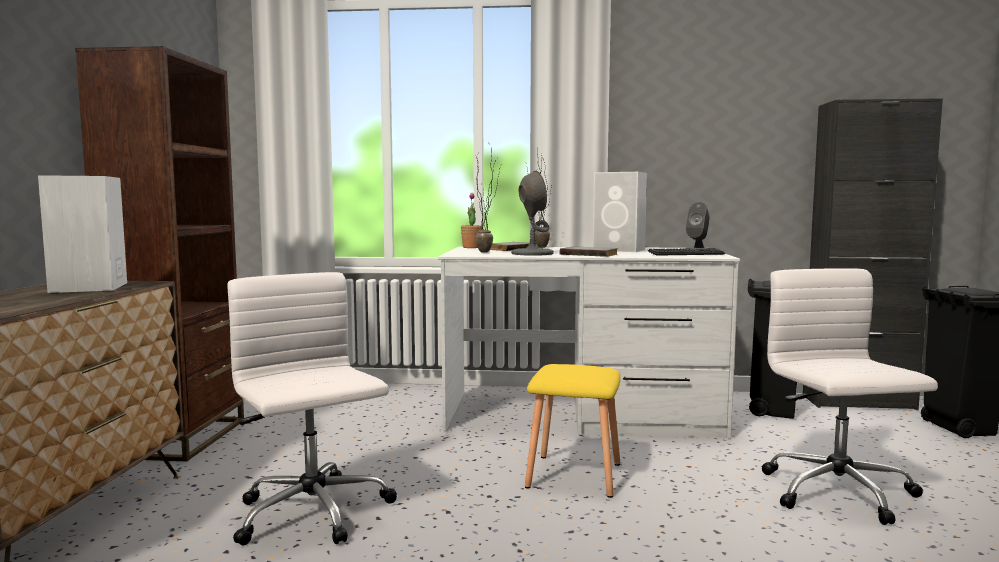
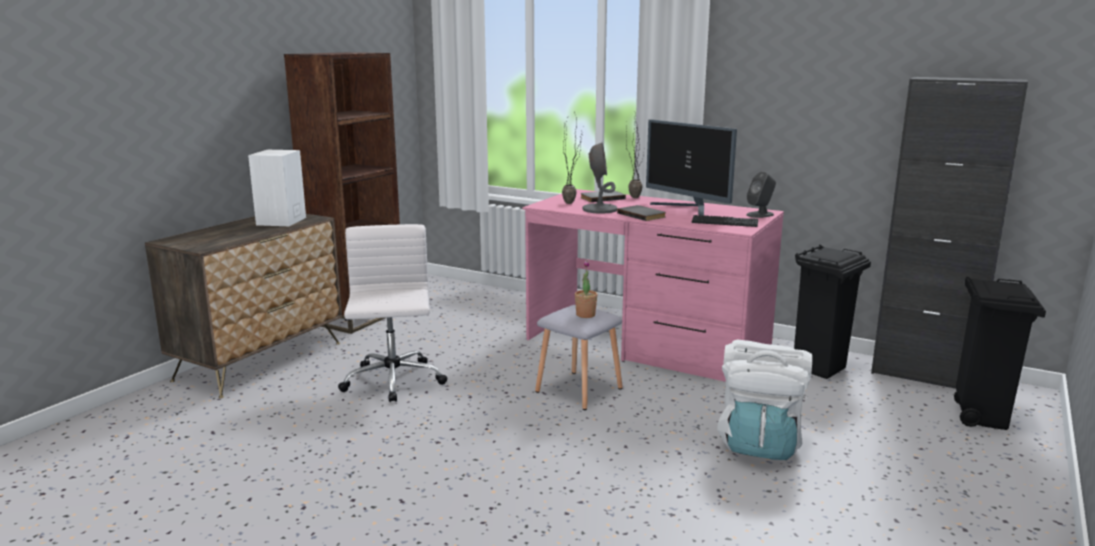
camera: 25 degrees right, 10 degrees up
white desk [438,246,740,439] -> pink desk [522,189,784,382]
potted plant [461,193,482,248] -> potted plant moved to [575,260,598,318]
yellow stool [525,364,621,498] -> grey stool [535,305,623,410]
white speaker [593,172,647,252] -> monitor [646,119,737,216]
white office chair [762,268,938,525] -> white backpack [717,339,812,460]

